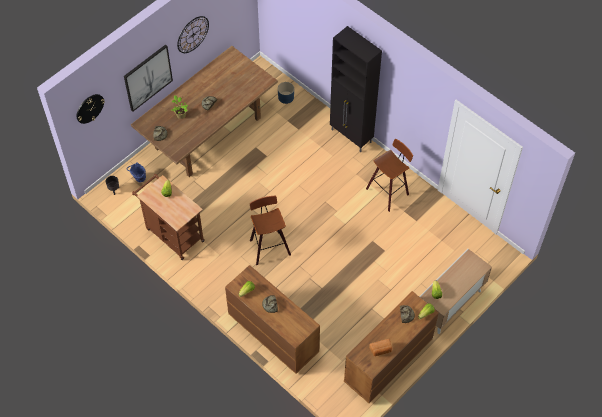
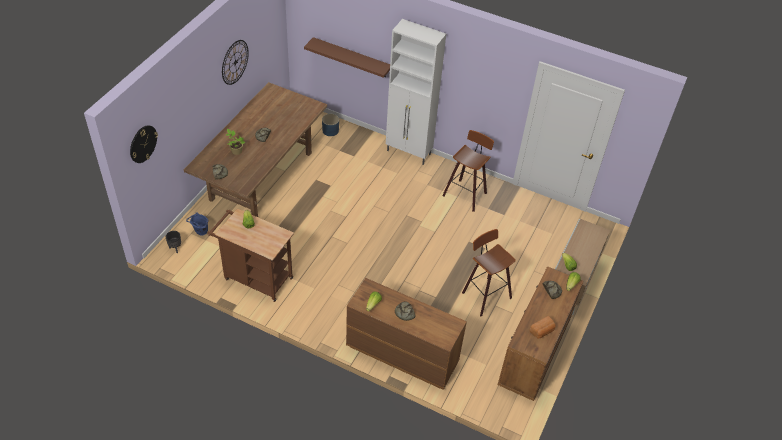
camera: 20 degrees left, 10 degrees down
picture [124,44,173,112] -> none
stool [250,196,291,265] -> stool moved to [462,229,516,316]
black cabinet [330,26,382,152] -> white cabinet [386,19,446,165]
none -> brown shelf [304,37,390,78]

